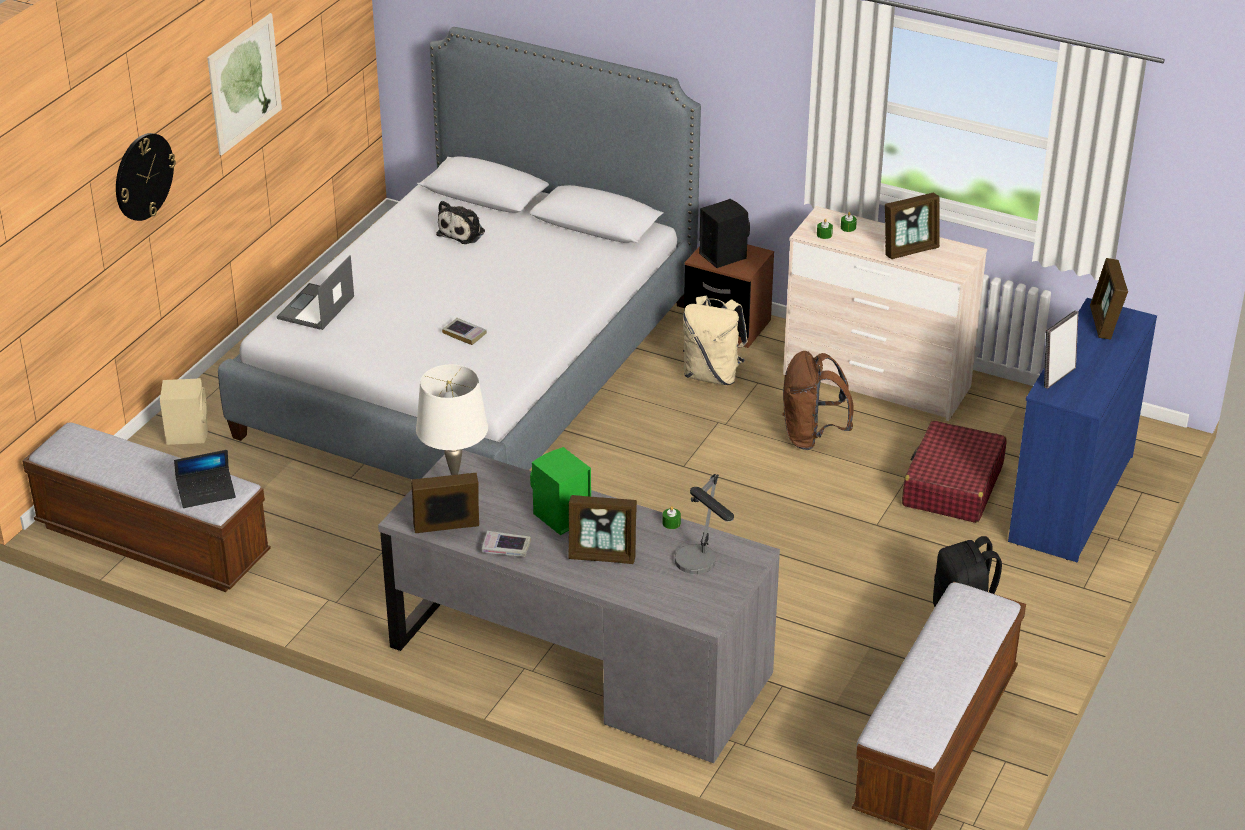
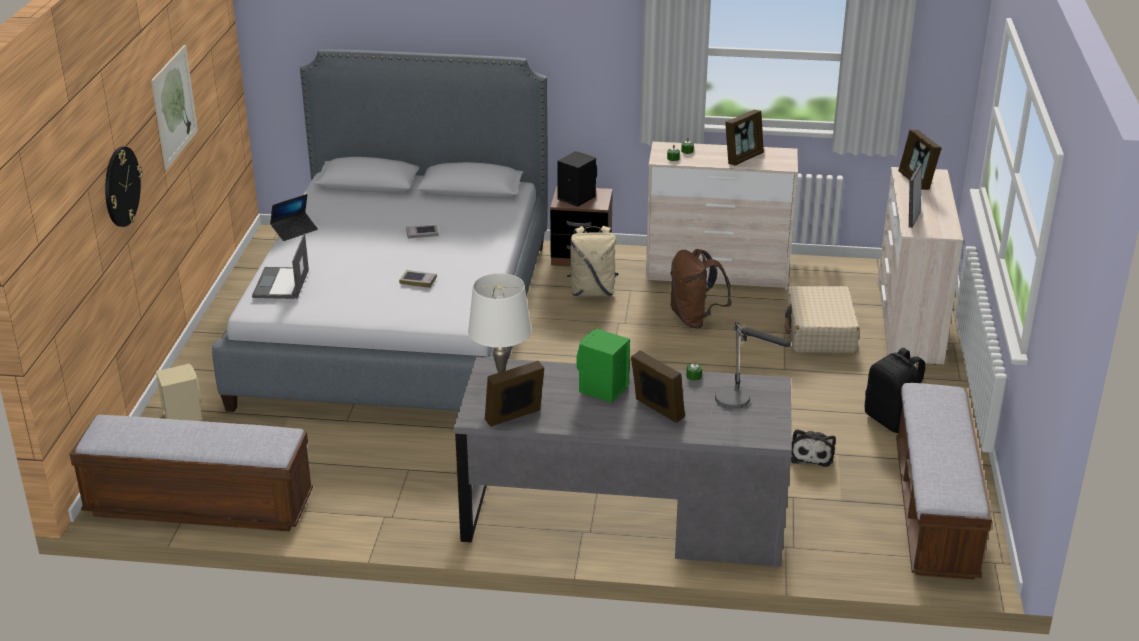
camera: 20 degrees left, 5 degrees down
laptop [174,450,236,508] -> laptop moved to [270,194,318,241]
plush toy [436,201,485,244] -> plush toy moved to [791,429,836,467]
book [482,531,531,557] -> book moved to [406,225,439,239]
picture frame [568,495,637,564] -> picture frame turned 120 degrees counterclockwise [631,351,685,423]
red suitcase [902,420,1007,523] -> beige suitcase [785,286,860,353]
blue dresser [1008,298,1157,562] -> beige dresser [877,167,963,364]

